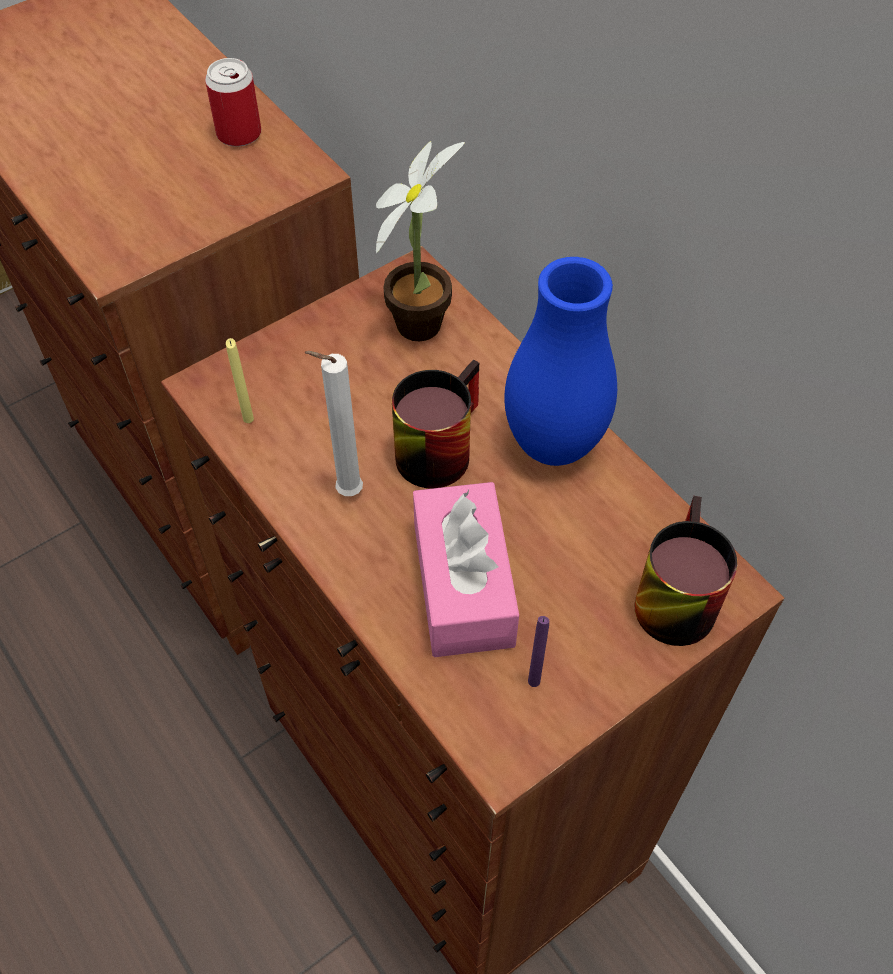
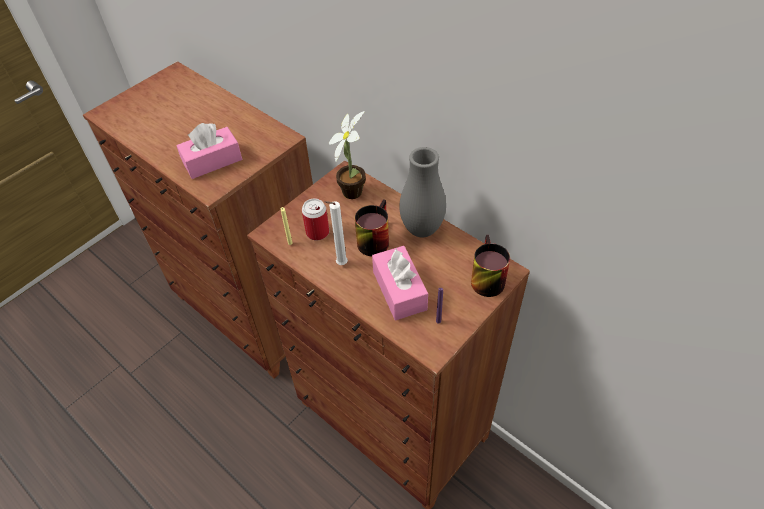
camera: 10 degrees left, 5 degrees down
can [205,58,261,147] -> can moved to [302,198,329,241]
blue vase [504,257,617,466] -> grey vase [399,147,446,237]
none -> pink tissue box [176,123,242,179]

